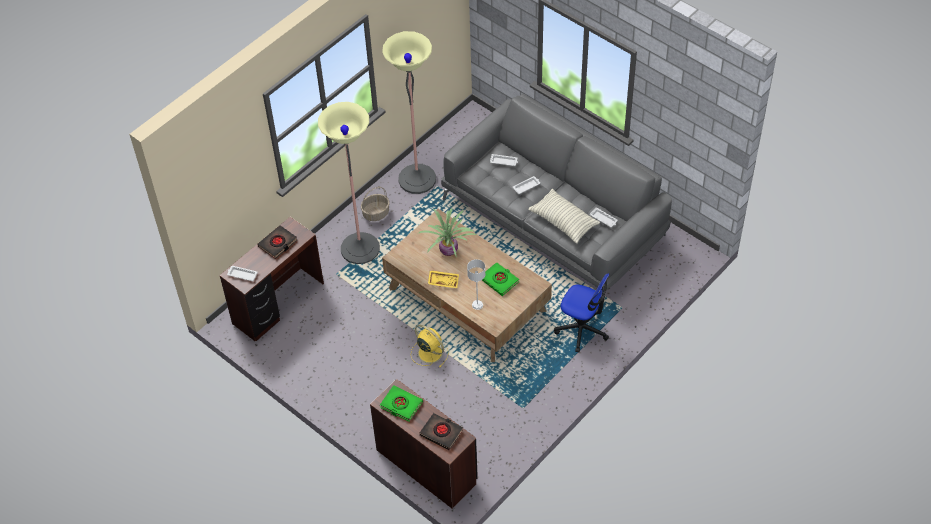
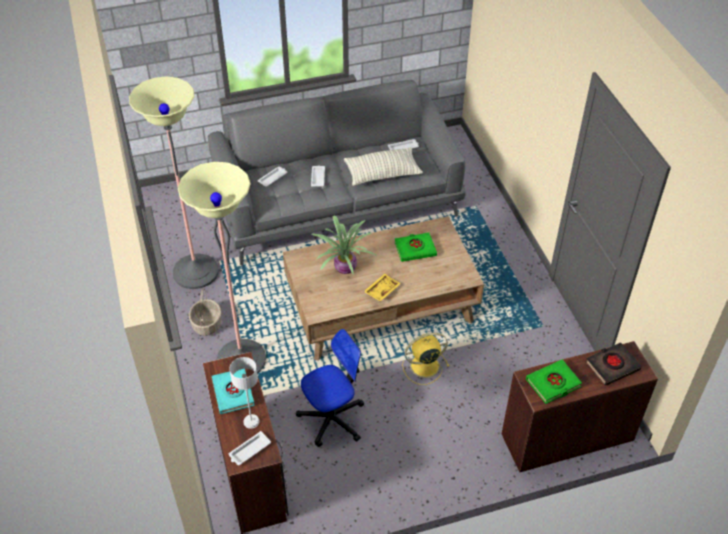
camera: 60 degrees left, 5 degrees down
black book [257,225,297,259] -> turquoise book [211,369,255,414]
grey table lamp [467,259,486,310] -> grey table lamp moved to [229,357,260,429]
office chair [554,273,609,352] -> office chair moved to [296,329,364,447]

